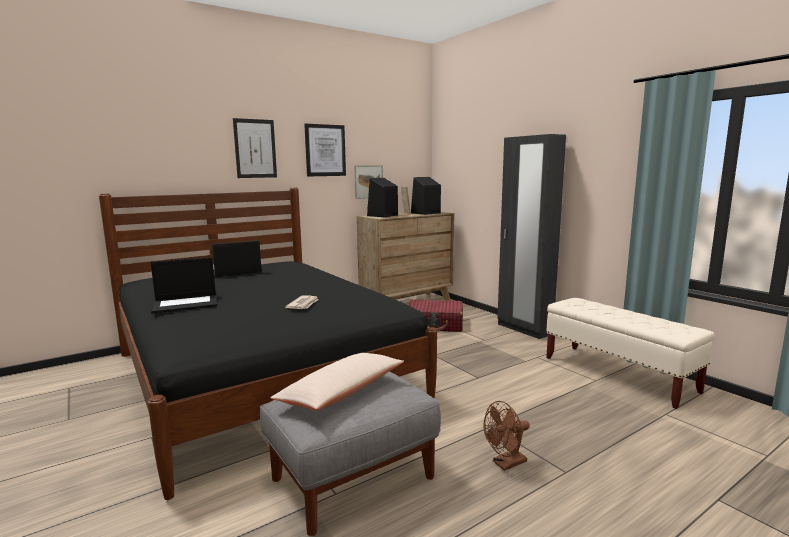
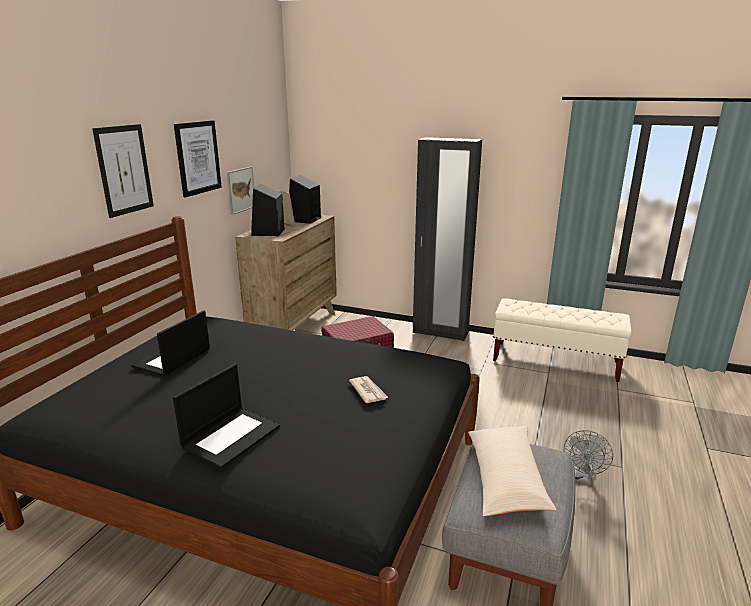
camera: 35 degrees left, 10 degrees up
brown fan [483,401,530,471] -> grey fan [564,430,613,485]

